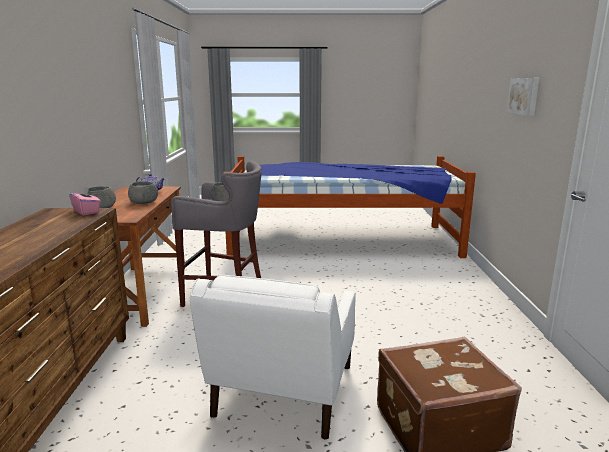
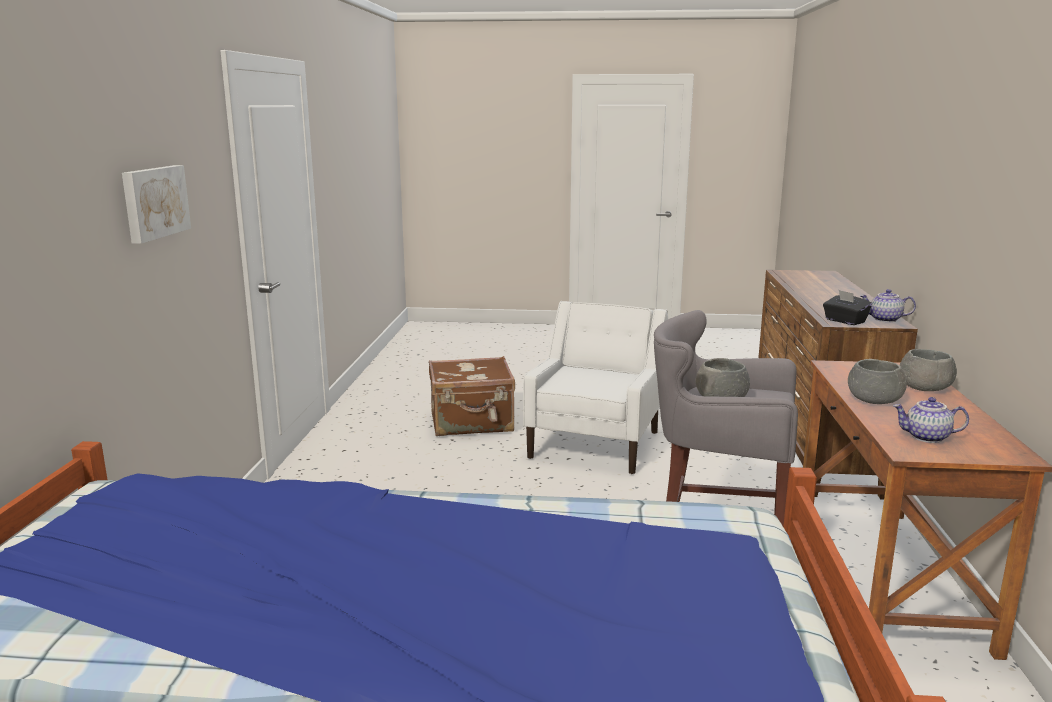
camera: 175 degrees left, 0 degrees up
pink tissue box [69,186,101,215] -> black tissue box [823,290,872,325]
none -> teapot [860,289,916,322]

